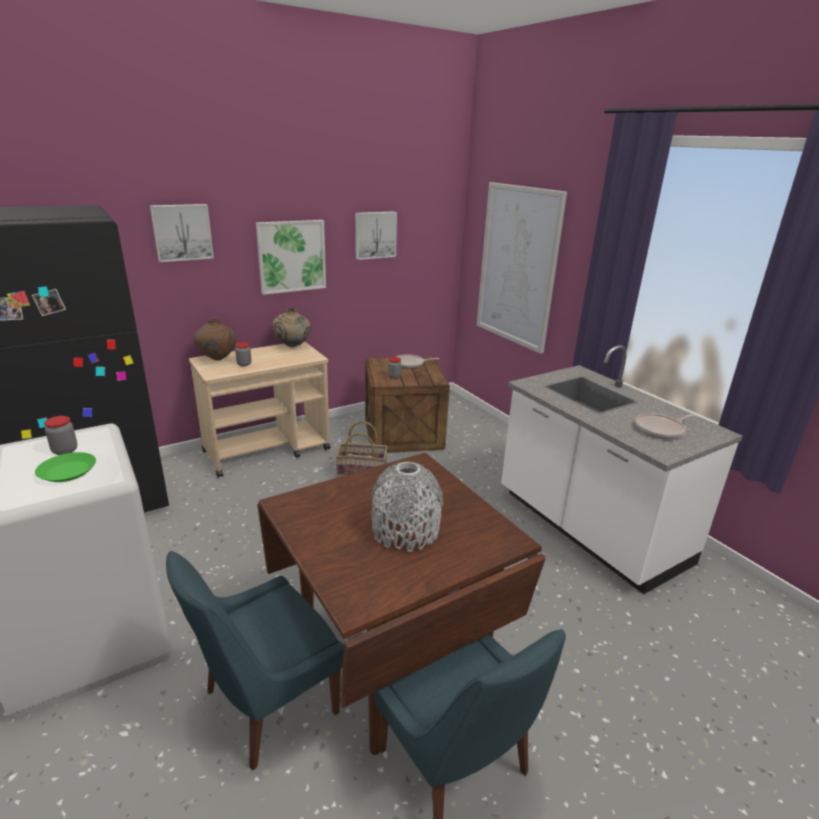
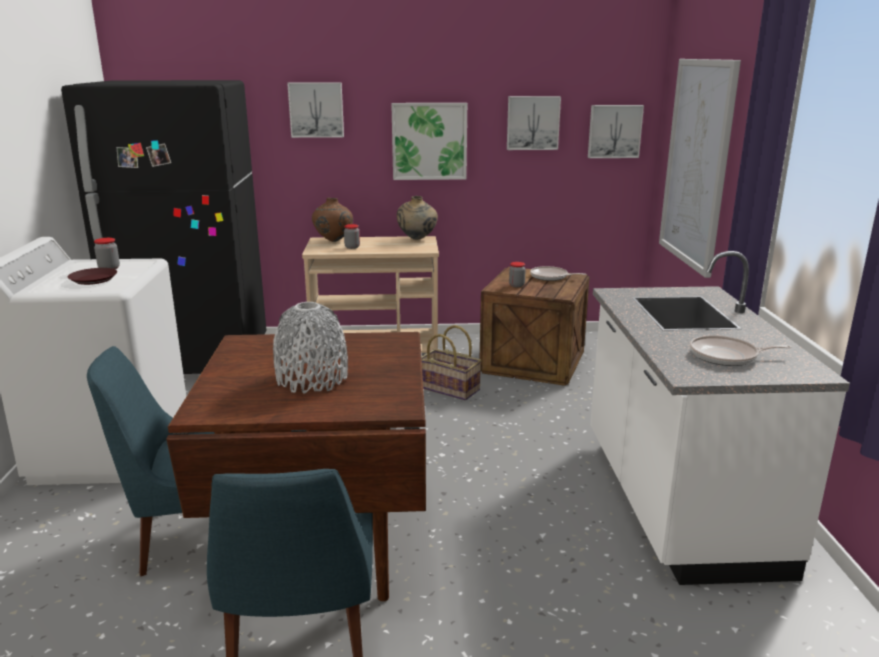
camera: 30 degrees right, 5 degrees down
green plate [35,452,96,482] -> brown plate [68,268,117,285]
none -> picture [588,105,644,158]

